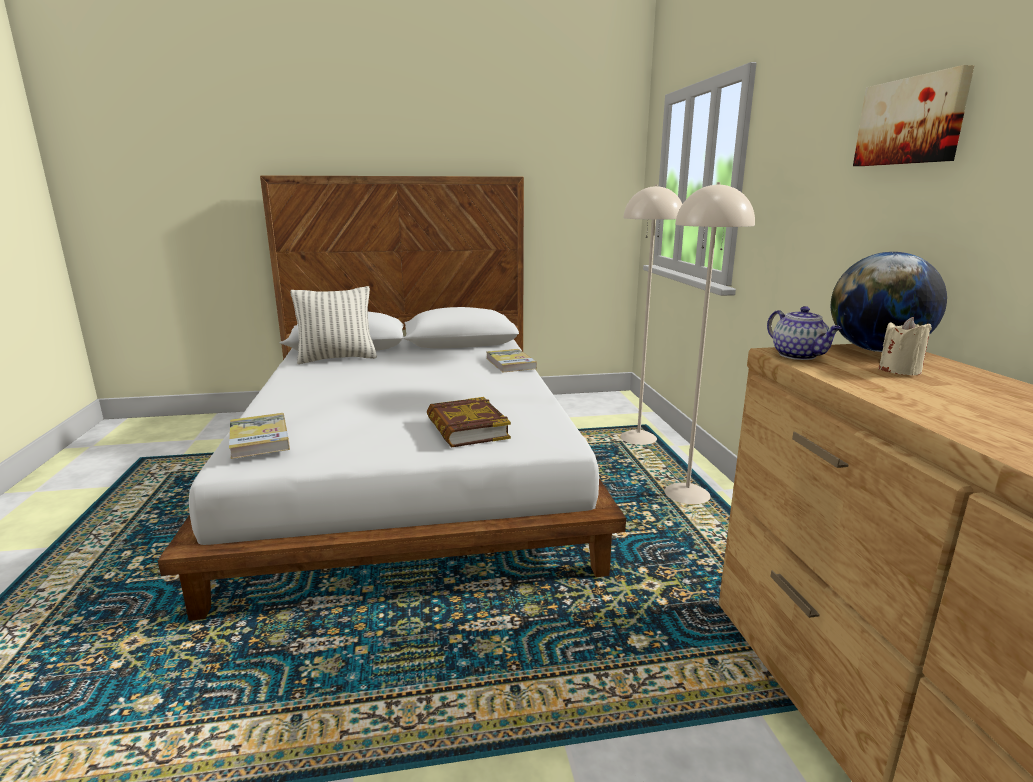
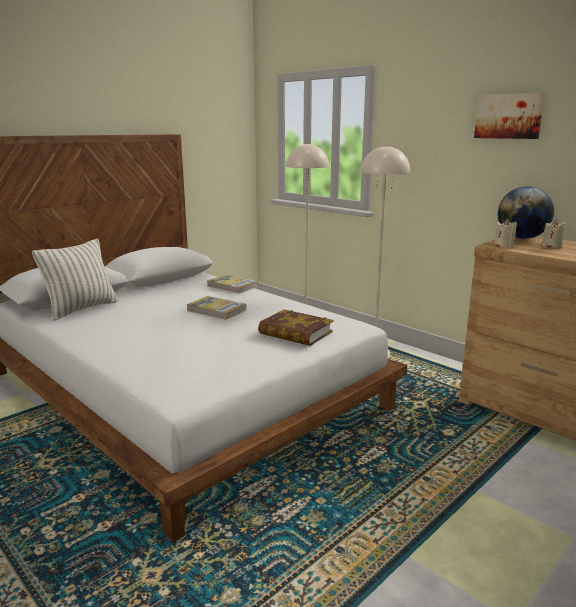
camera: 35 degrees left, 0 degrees up
book [229,413,290,459] -> book moved to [186,296,246,320]
teapot [767,306,842,360] -> beige candle [495,219,517,248]

